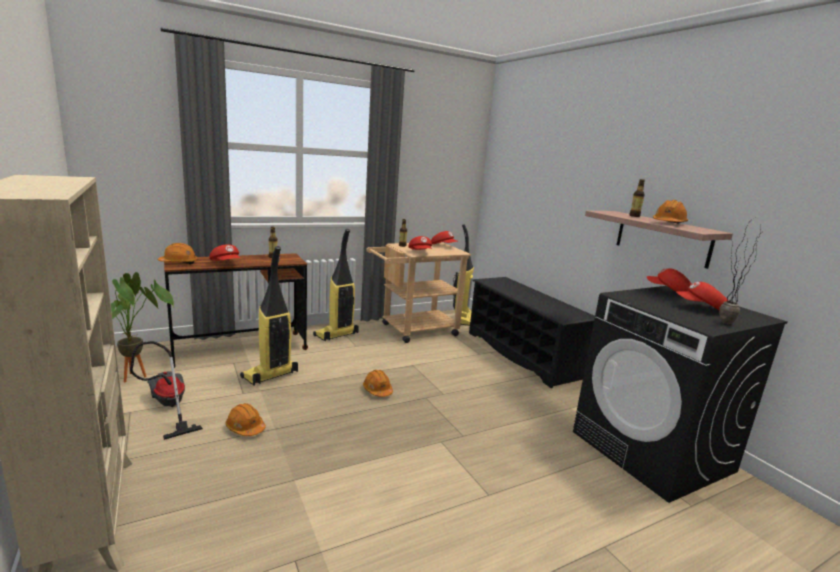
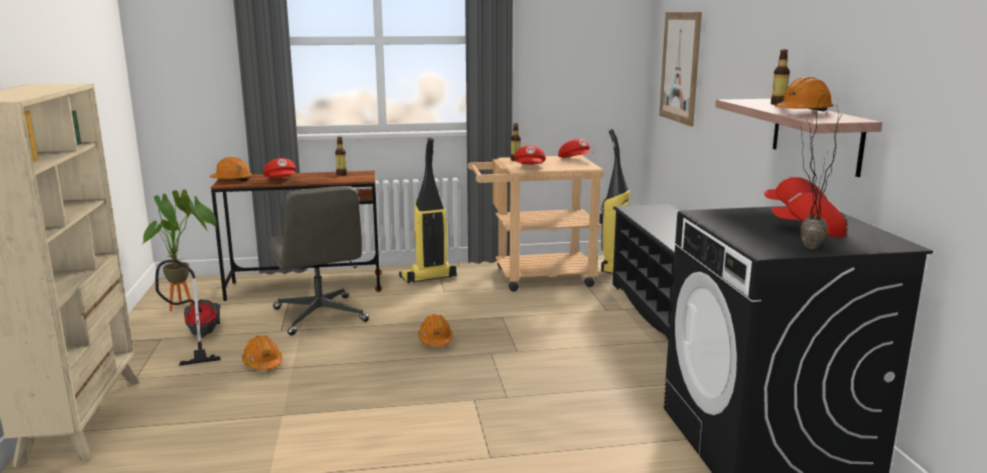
camera: 20 degrees right, 0 degrees up
vacuum cleaner [240,246,298,386] -> grey office chair [268,186,369,335]
none -> picture [659,12,702,126]

